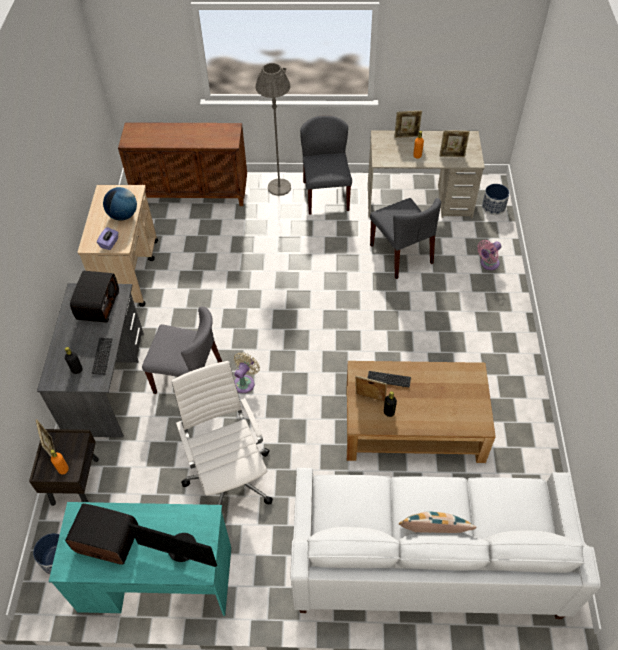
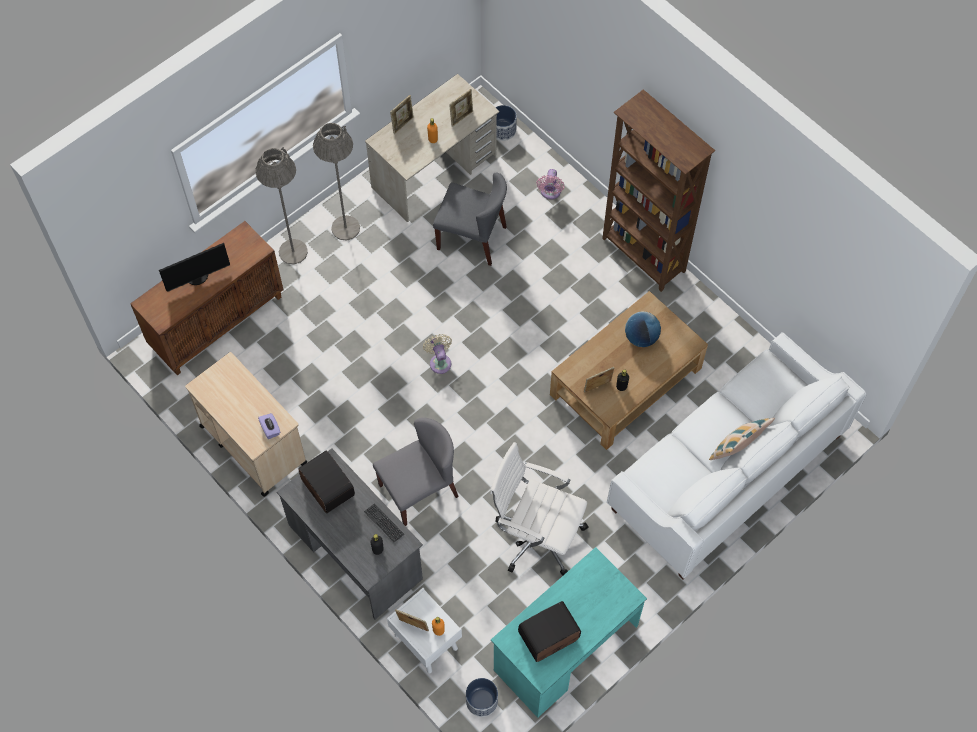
camera: 45 degrees left, 10 degrees up
brown nightstand [29,429,99,506] -> white nightstand [387,588,462,673]
globe [103,187,137,221] -> globe moved to [625,311,661,347]
monitor [128,522,217,567] -> monitor moved to [159,243,230,292]
beige fan [234,352,260,393] -> beige fan moved to [423,334,452,374]
grey chair [300,115,352,215] -> grey floor lamp [313,123,360,240]
keyboard [368,371,411,387] -> none
none -> brown bookcase [602,89,715,292]

